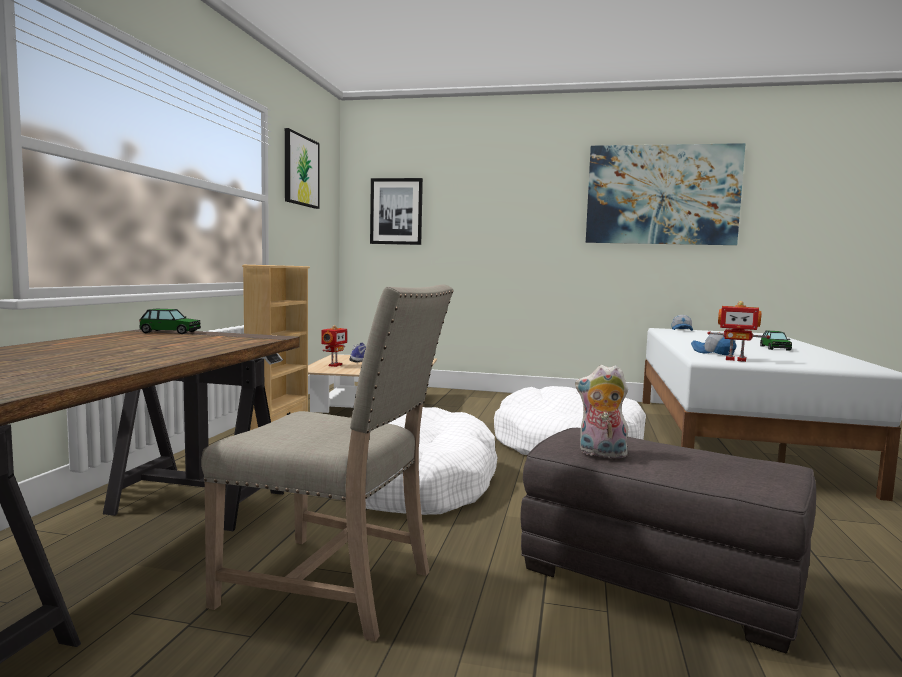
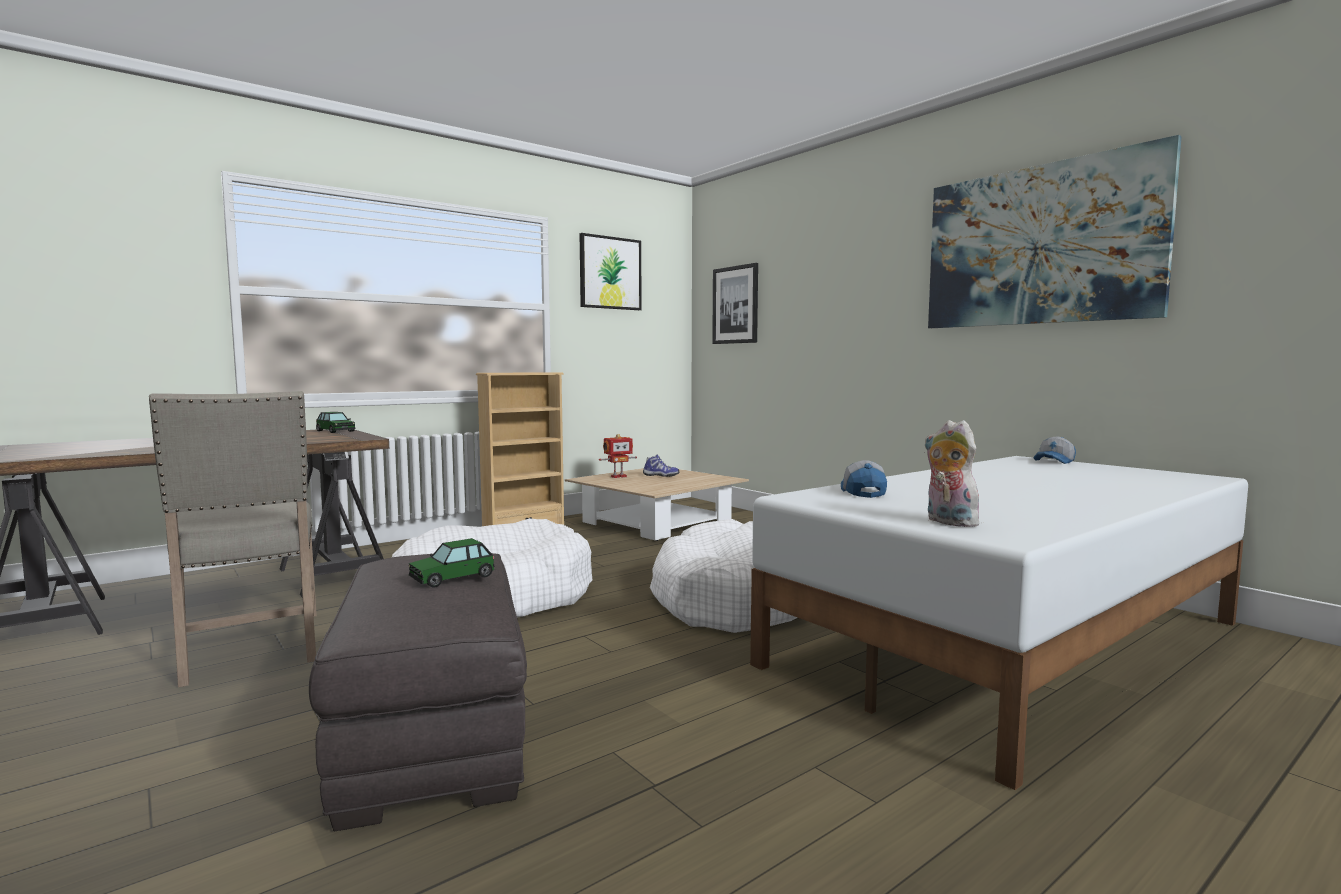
camera: 40 degrees right, 0 degrees up
plush toy [575,365,629,458] -> plush toy moved to [925,420,979,527]
toy robot [707,301,770,362] -> none
toy car [760,330,792,351] -> toy car moved to [409,538,495,588]

